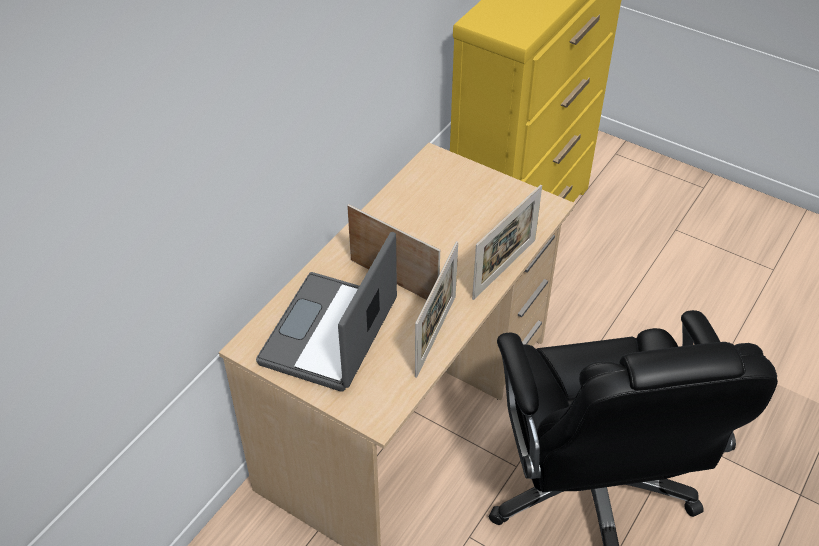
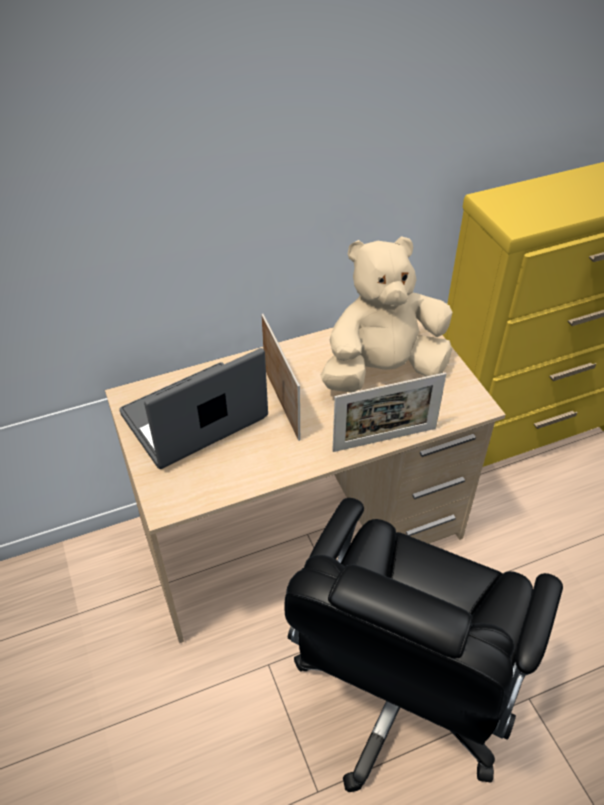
camera: 35 degrees right, 0 degrees up
picture frame [415,241,458,378] -> none
none -> beige plush toy [320,236,453,393]

